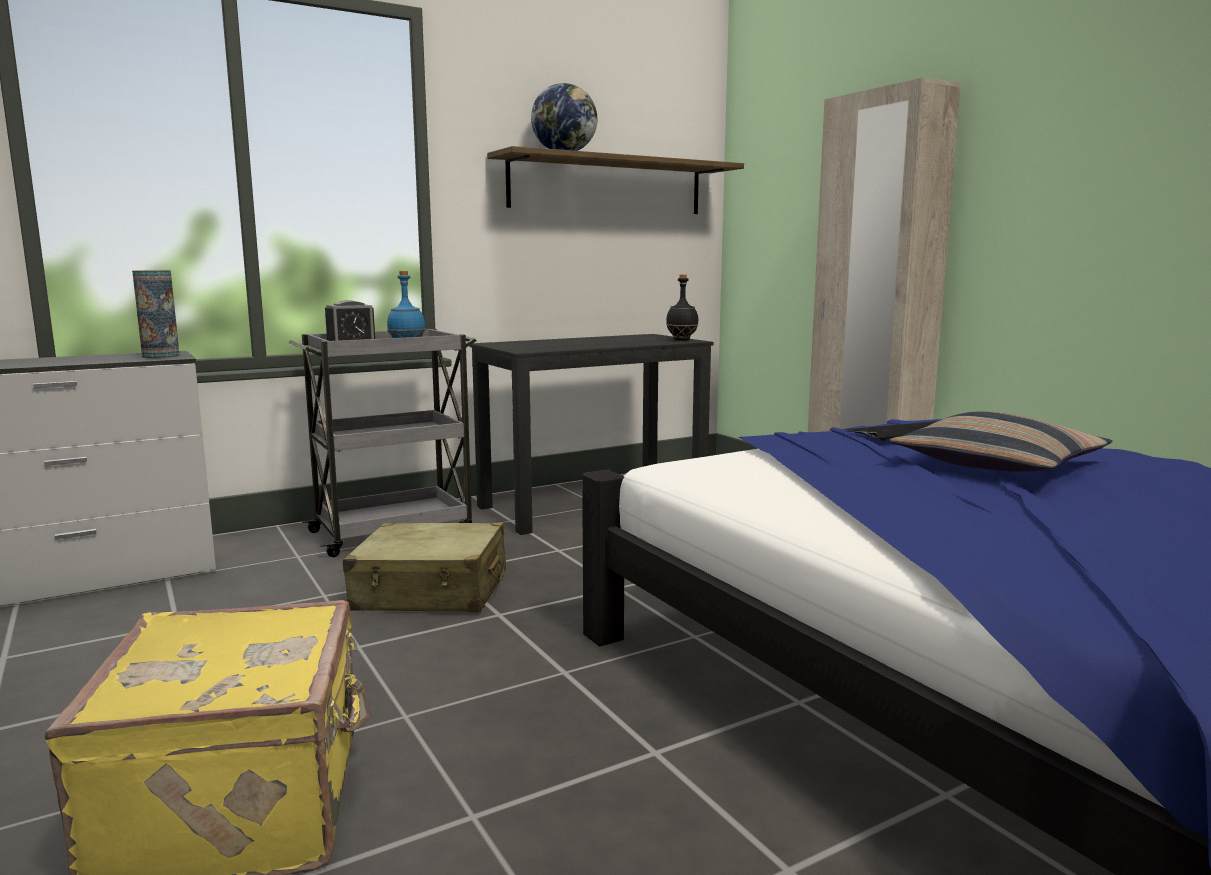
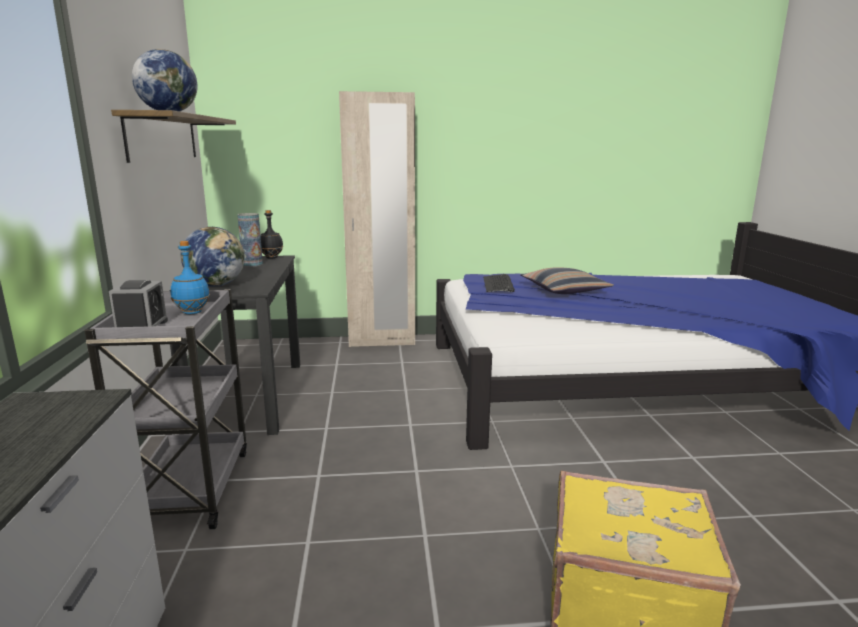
camera: 65 degrees left, 5 degrees up
vase [132,270,180,358] -> vase moved to [237,213,263,267]
beige suitcase [343,522,506,612] -> none
none -> globe [180,227,245,286]

